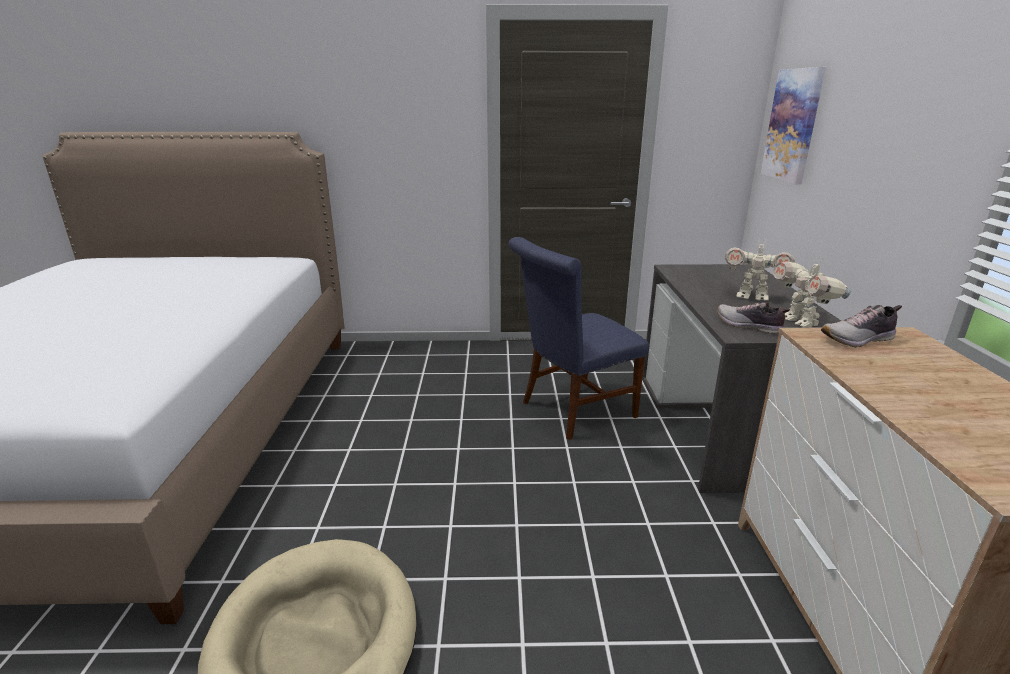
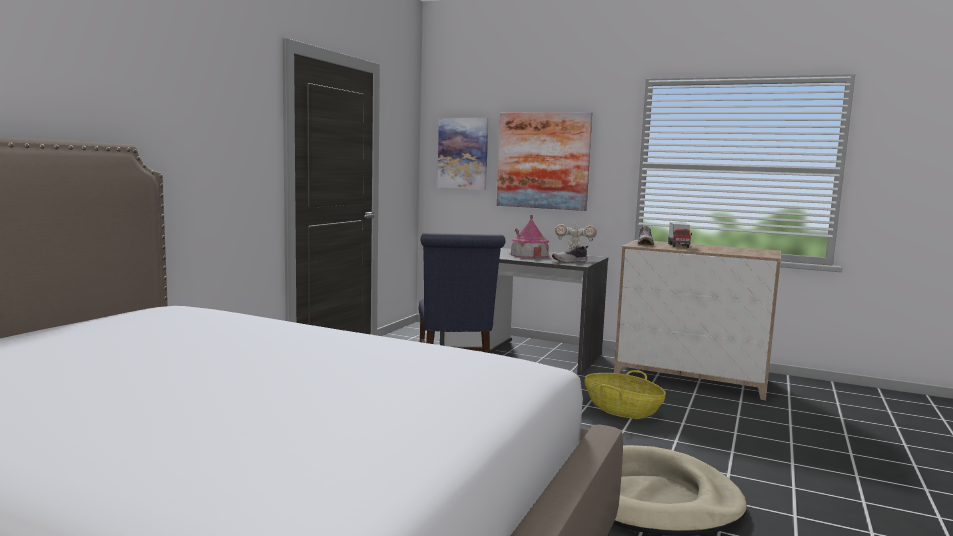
camera: 65 degrees left, 15 degrees down
toy robot [725,240,795,301] -> toy house [510,215,550,258]
none -> picture [497,112,592,211]
none -> basket [585,370,666,419]
none -> toy truck [668,222,692,248]

